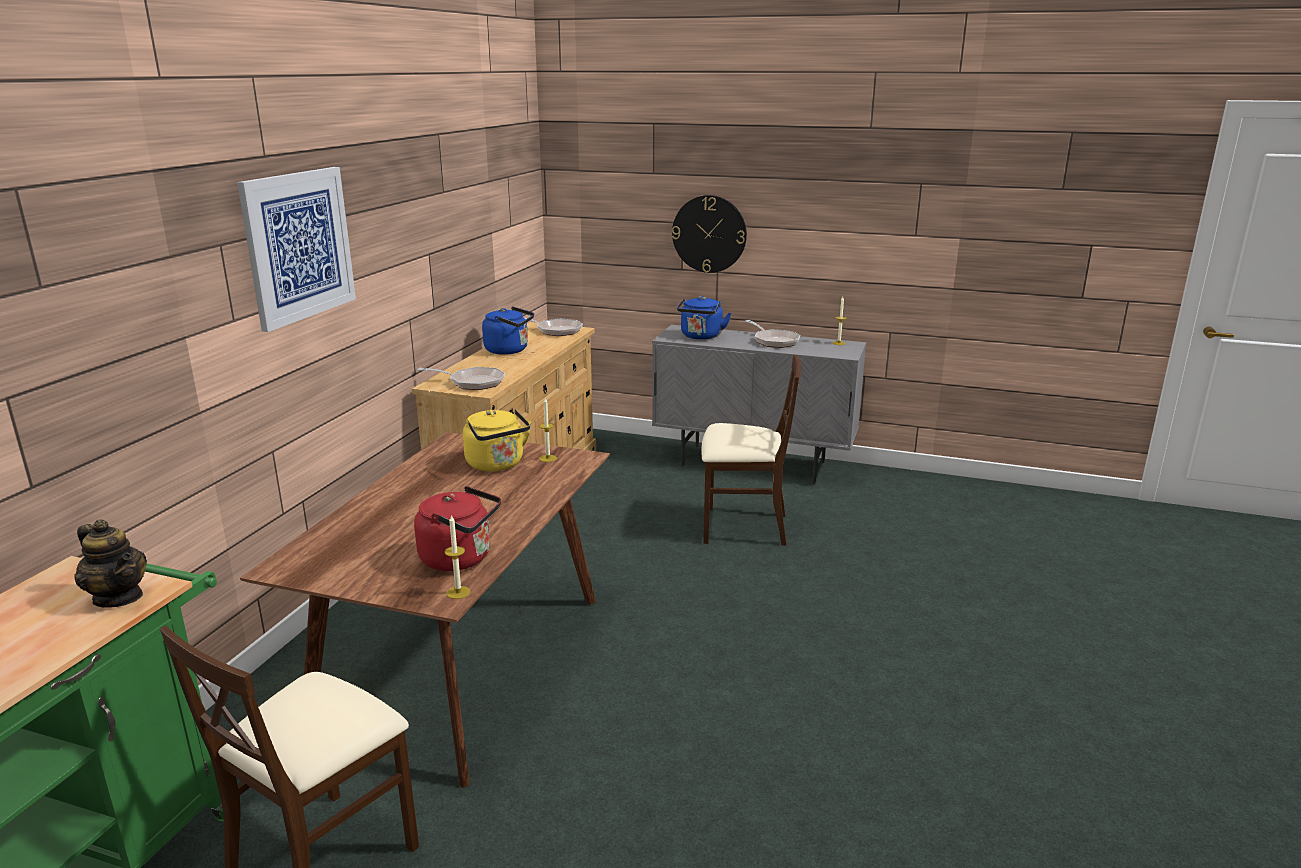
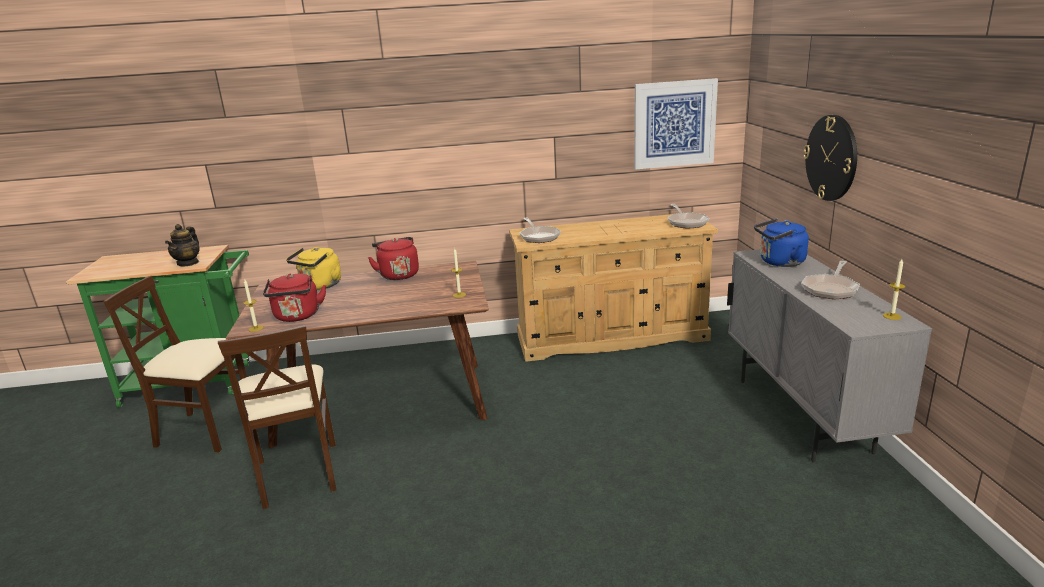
camera: 65 degrees right, 0 degrees up
picture [237,167,356,332] -> picture moved to [634,78,718,170]
yellow kettle [463,409,531,471] -> yellow kettle moved to [286,247,341,290]
blue kettle [482,306,534,355] -> none
beige chair [702,354,801,546] -> beige chair moved to [218,325,336,509]
none -> red kettle [368,237,419,280]

